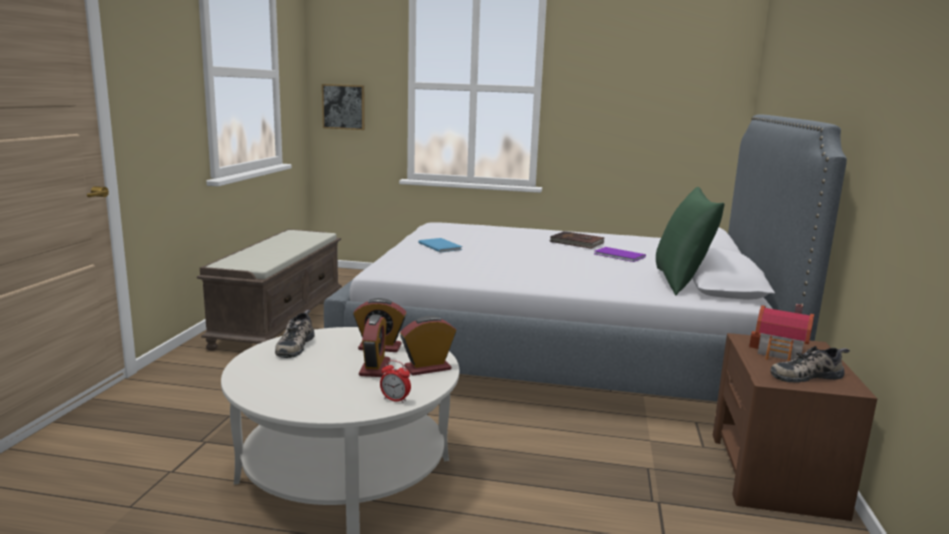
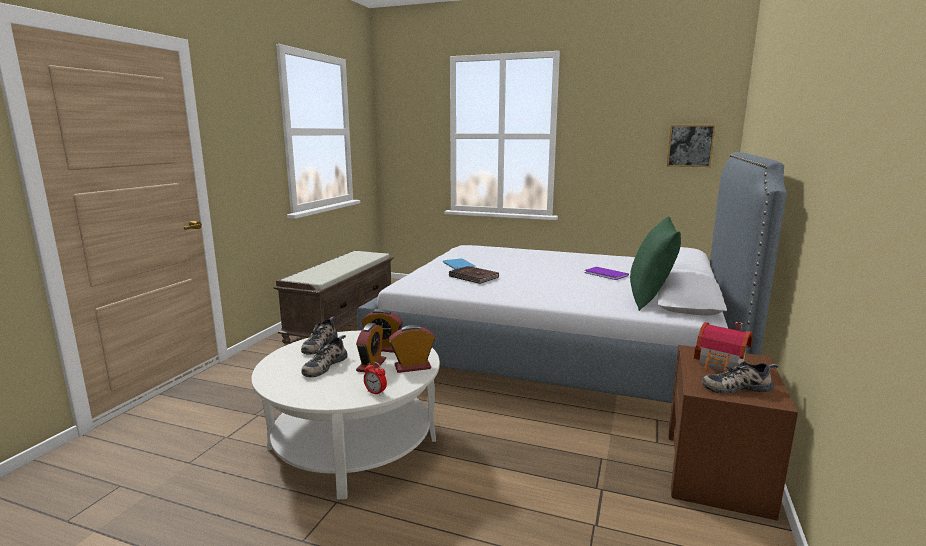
camera: 10 degrees right, 0 degrees up
picture [322,84,365,130] -> picture moved to [667,125,716,167]
brown book [550,231,605,249] -> brown book moved to [448,266,499,284]
none -> shoe [301,335,347,377]

